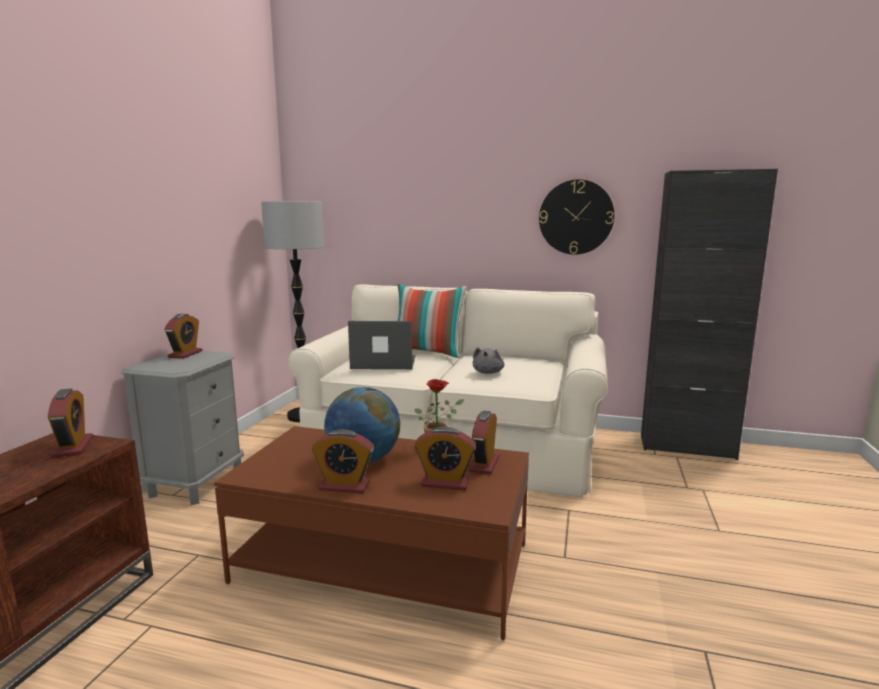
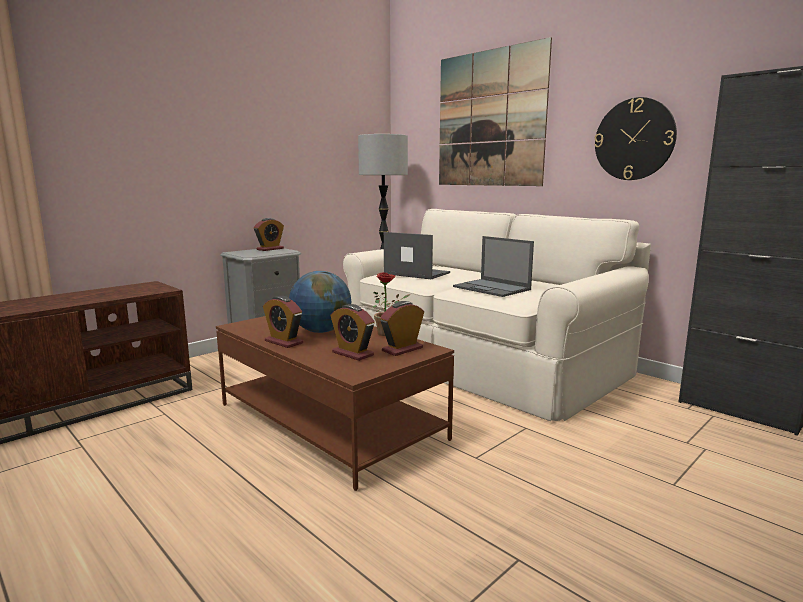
camera: 30 degrees right, 0 degrees up
alarm clock [48,388,94,458] -> none
pillow [398,284,467,358] -> none
grey plush toy [473,347,504,374] -> laptop [453,236,534,297]
none -> picture [439,37,552,186]

